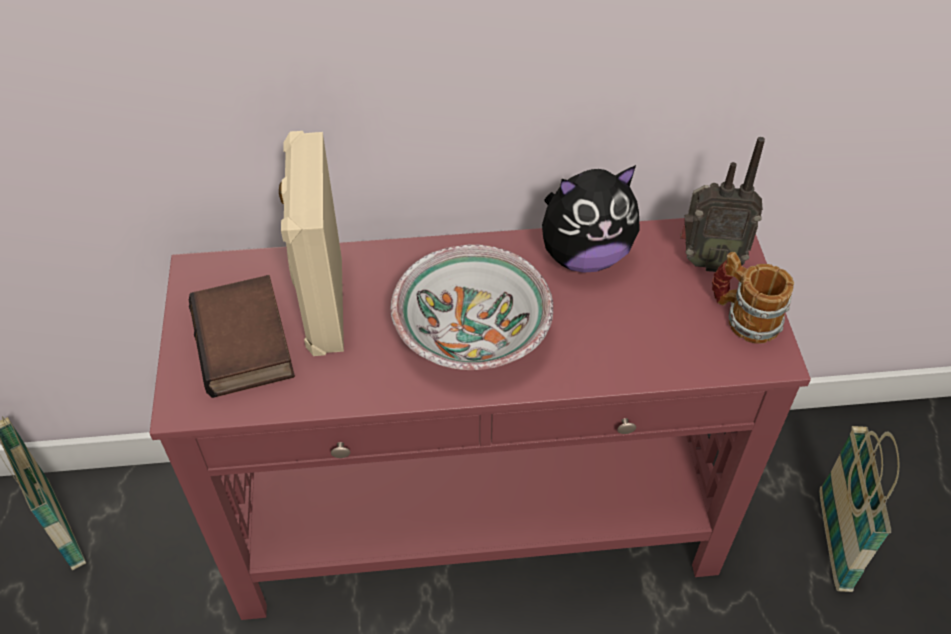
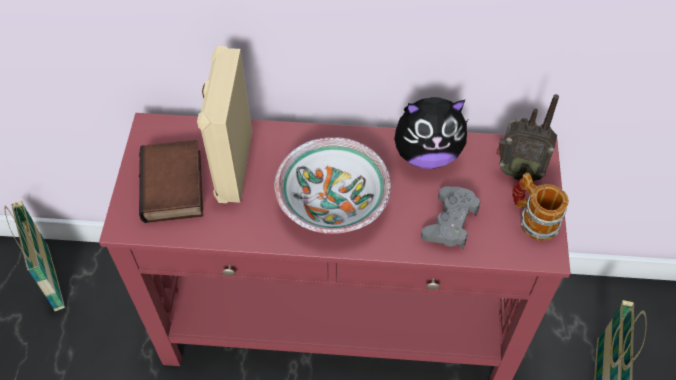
camera: 10 degrees right, 5 degrees up
none -> grey game controller [421,186,481,249]

